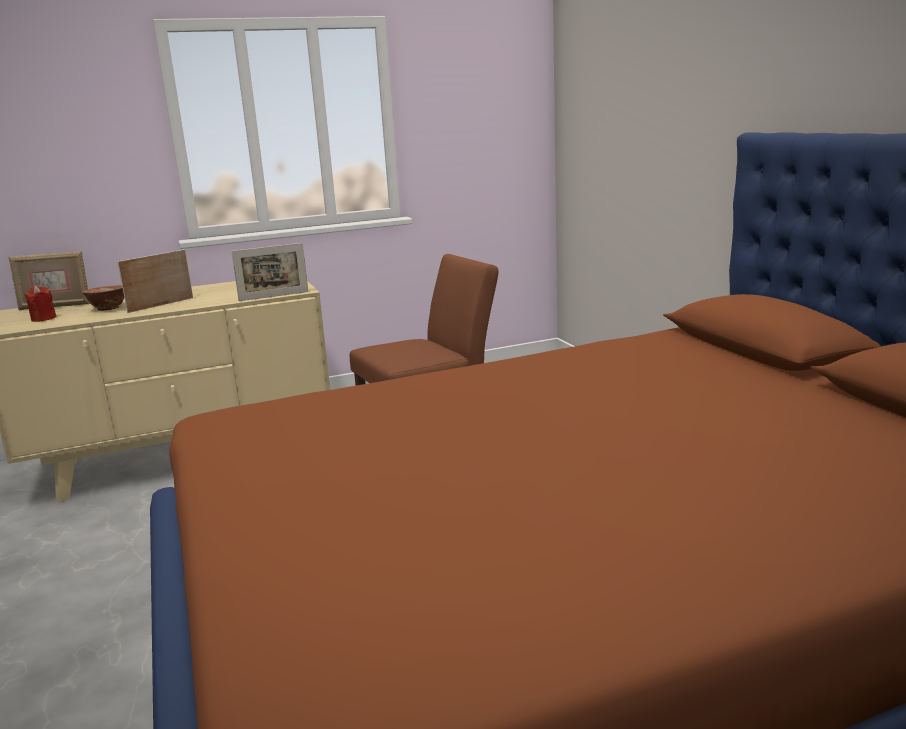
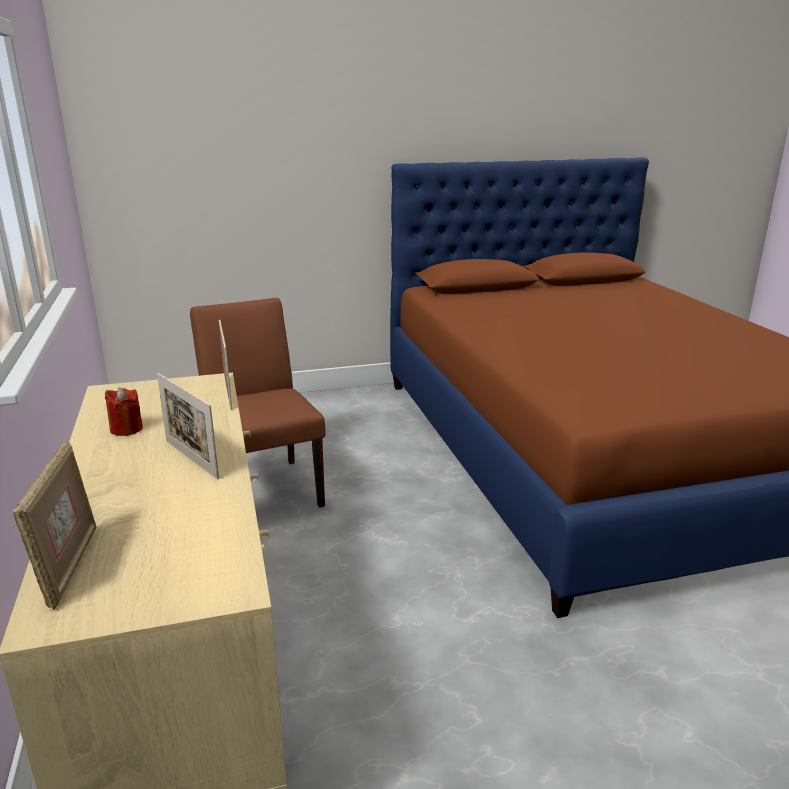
camera: 85 degrees left, 5 degrees up
red candle [24,286,56,322] -> red candle moved to [105,388,143,436]
bowl [82,285,124,311] -> none

